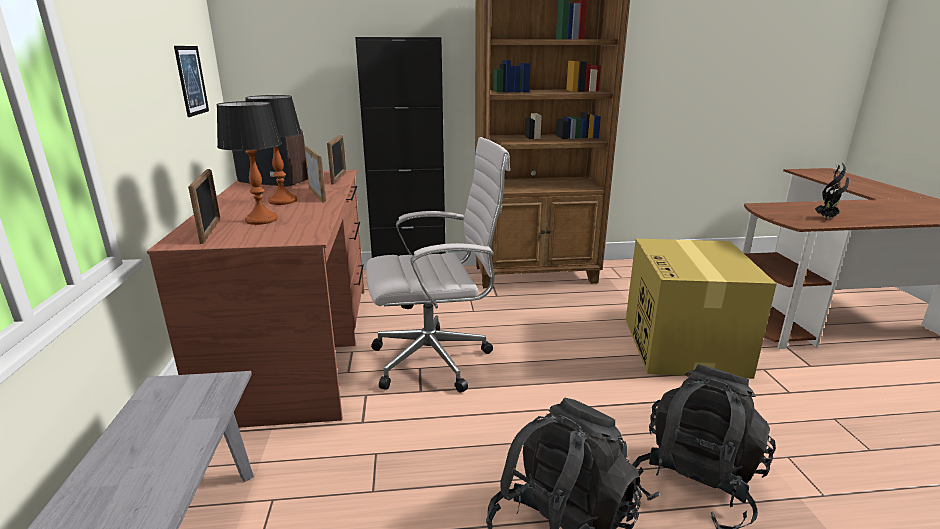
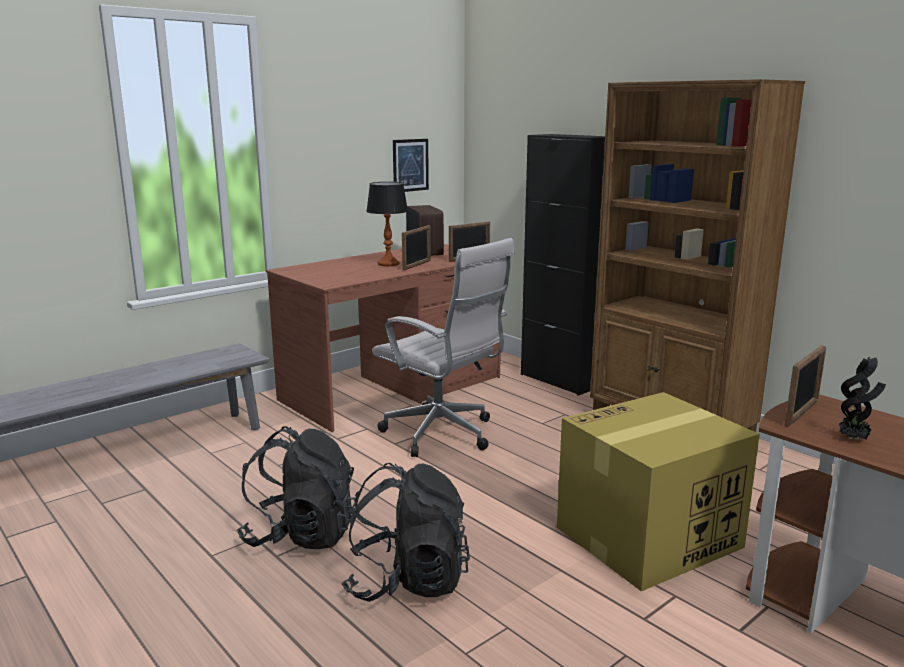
camera: 55 degrees right, 5 degrees down
picture frame [188,169,221,244] -> picture frame moved to [785,345,826,427]
table lamp [216,101,282,225] -> none

